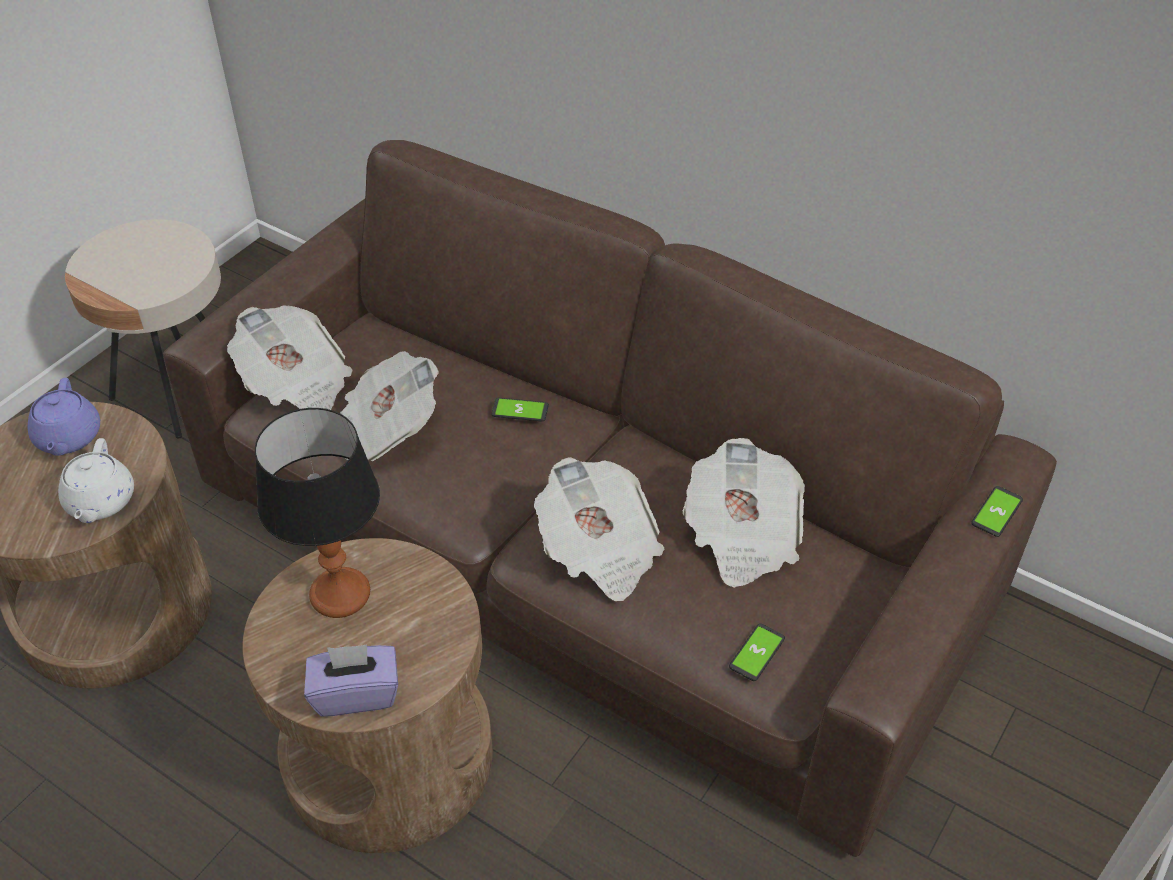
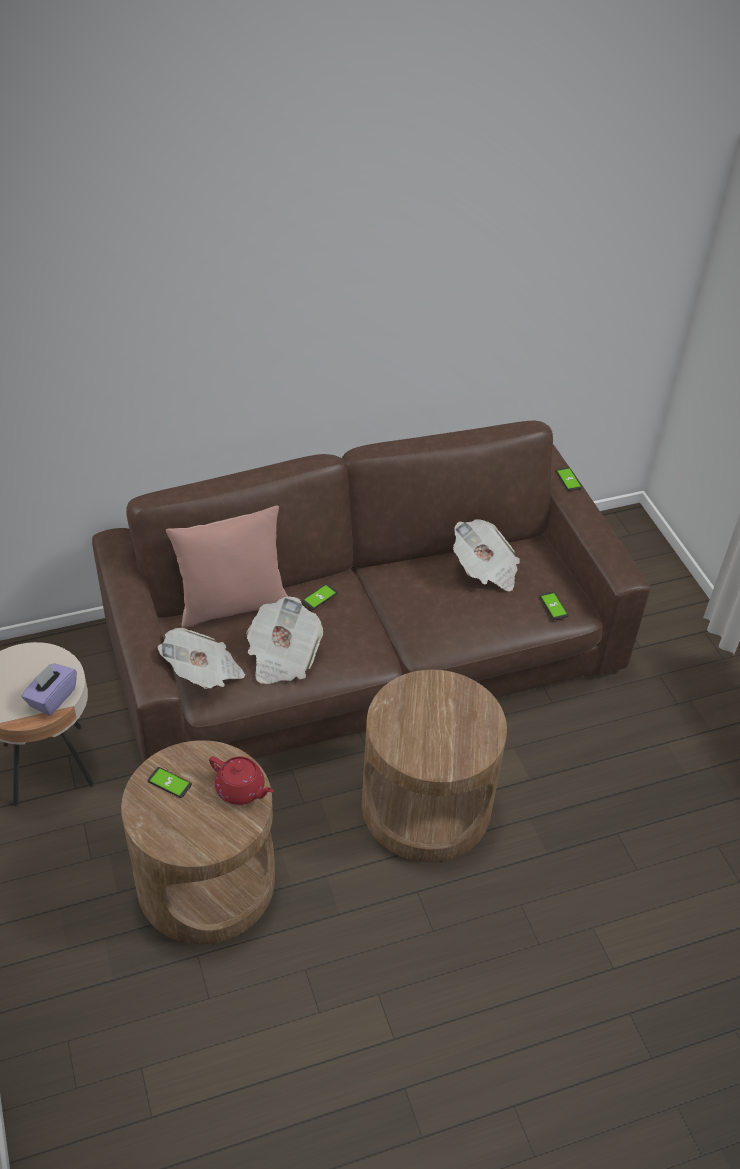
camera: 55 degrees left, 0 degrees up
purple teapot [28,378,100,456] -> phone [147,767,192,798]
white teapot [58,438,134,523] -> red teapot [209,756,274,805]
table lamp [255,408,380,618] -> none
purple tissue box [304,645,398,717] -> purple tissue box moved to [22,663,77,716]
newspaper [534,457,665,601] -> none
none -> pink pillow [166,505,288,628]

